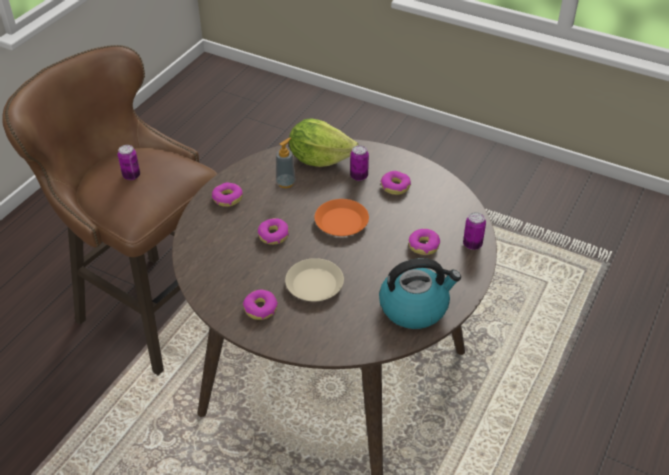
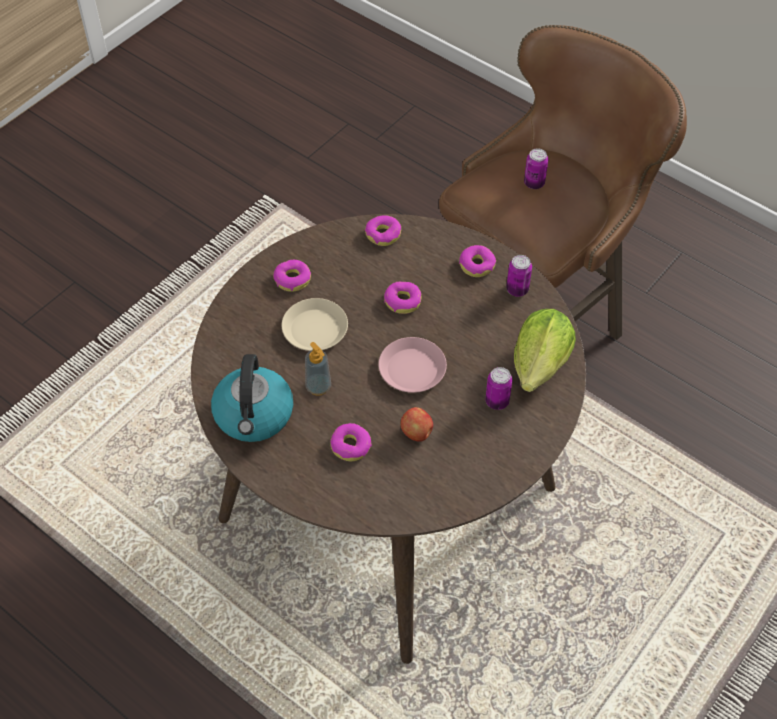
camera: 100 degrees right, 10 degrees up
soap dispenser [276,138,296,188] -> soap dispenser moved to [305,342,331,396]
orange plate [315,199,369,236] -> pink plate [378,337,447,393]
donut [381,171,411,195] -> donut moved to [365,215,401,246]
can [463,212,486,250] -> can moved to [506,255,532,297]
none -> apple [400,407,433,442]

